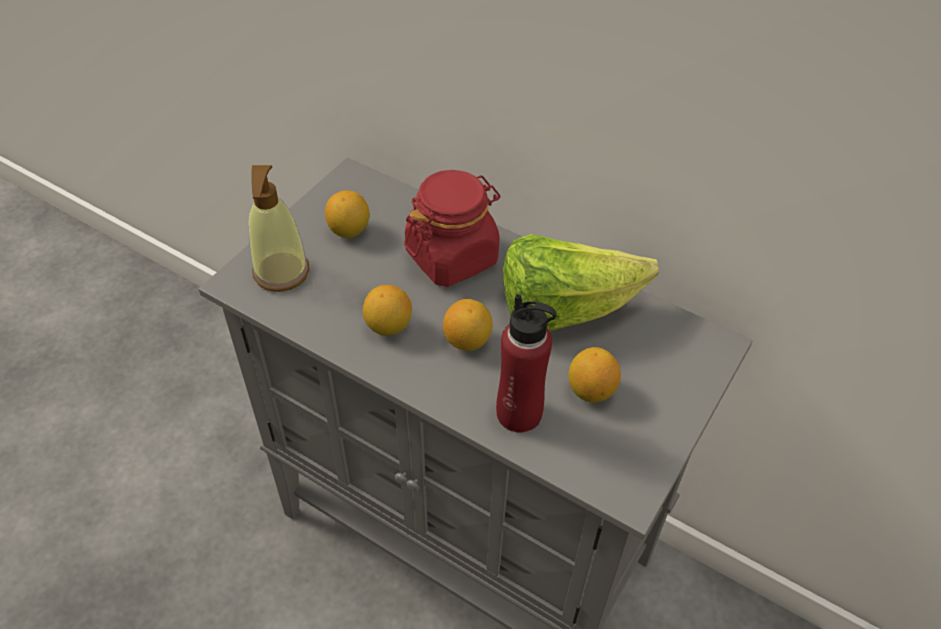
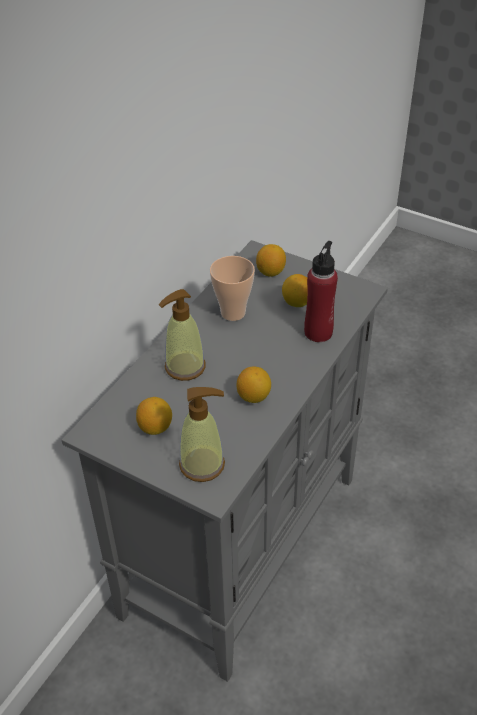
camera: 90 degrees left, 5 degrees down
red jar [404,170,500,287] -> soap dispenser [158,289,206,381]
lemon [443,299,493,351] -> lemon moved to [256,244,286,277]
lettuce [503,234,659,331] -> cup [210,256,255,321]

